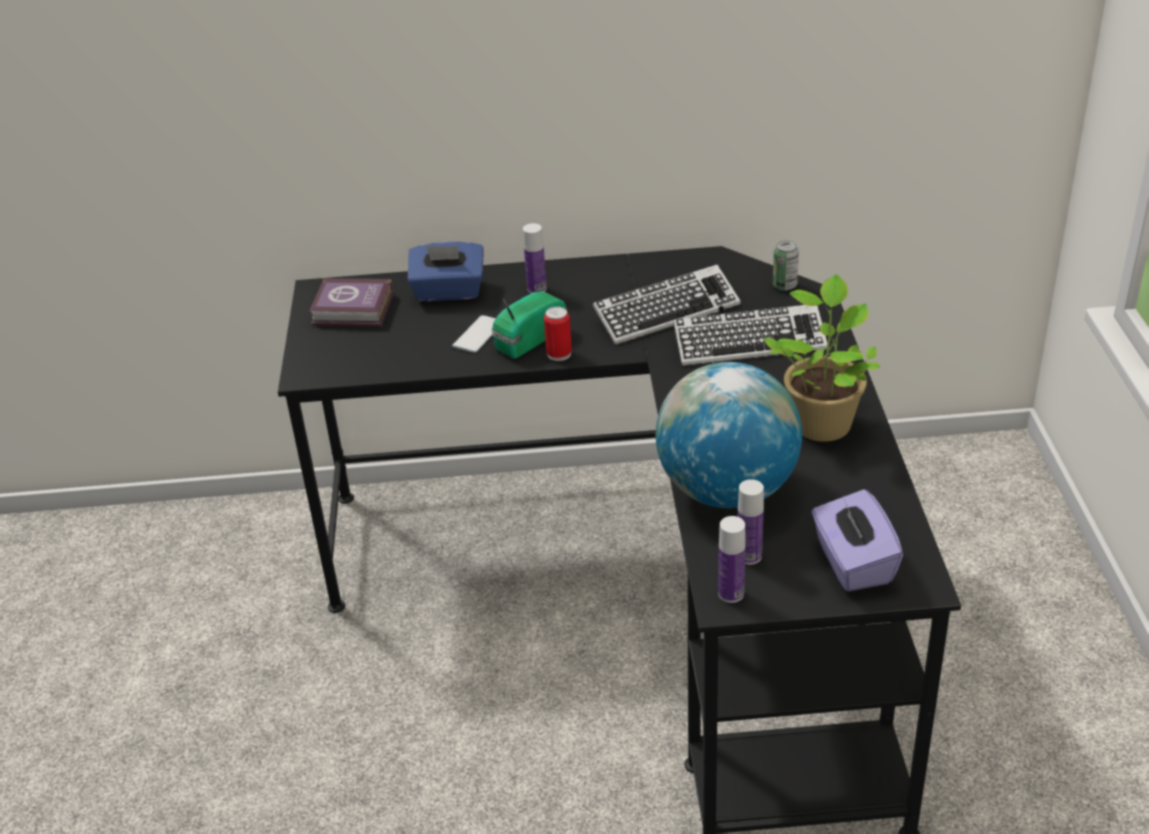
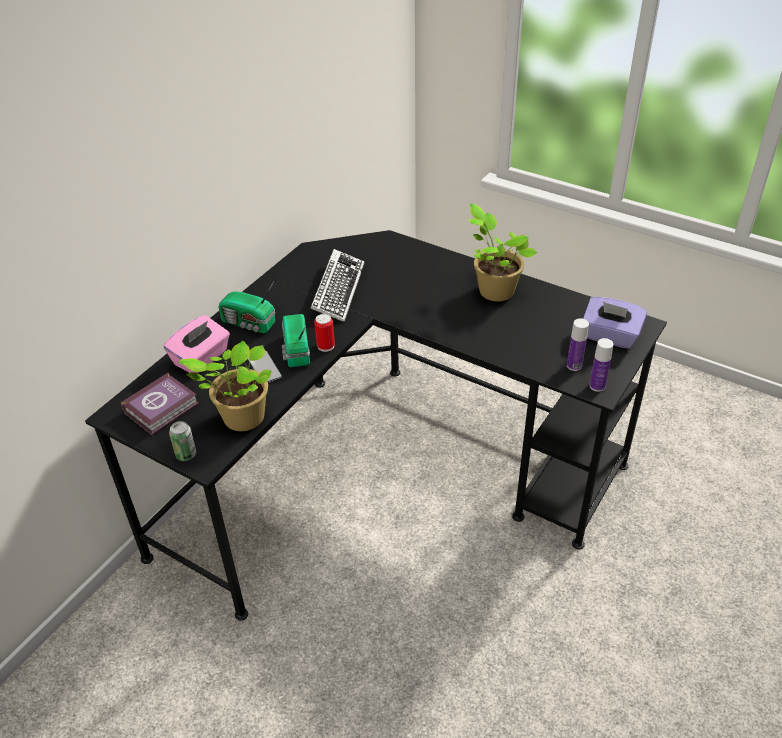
camera: 55 degrees left, 5 degrees up
blue tissue box [407,242,484,301] -> pink tissue box [164,315,230,374]
bottle [523,223,547,293] -> radio [219,282,275,333]
globe [656,362,802,508] -> none
keyboard [673,305,827,366] -> none
can [773,240,799,291] -> can moved to [169,421,196,461]
none -> potted plant [179,341,272,431]

